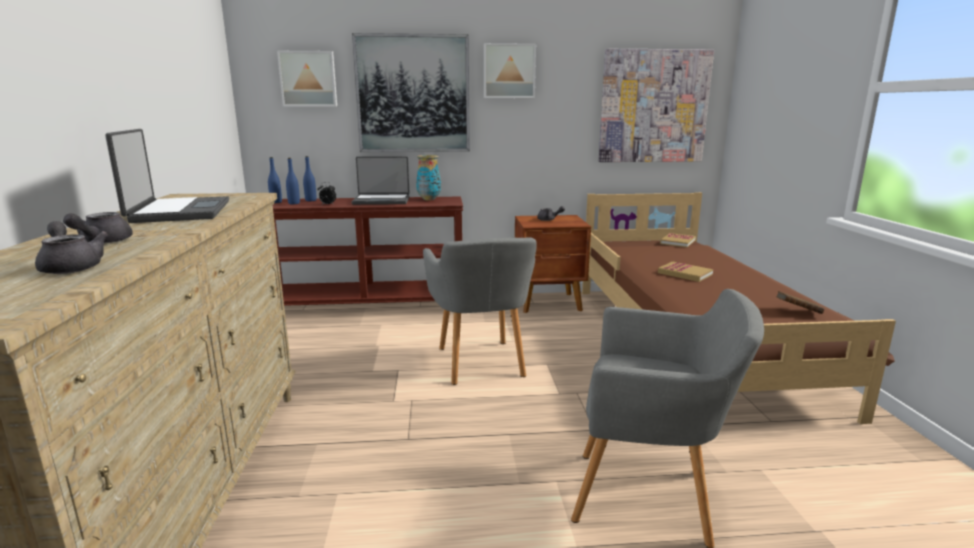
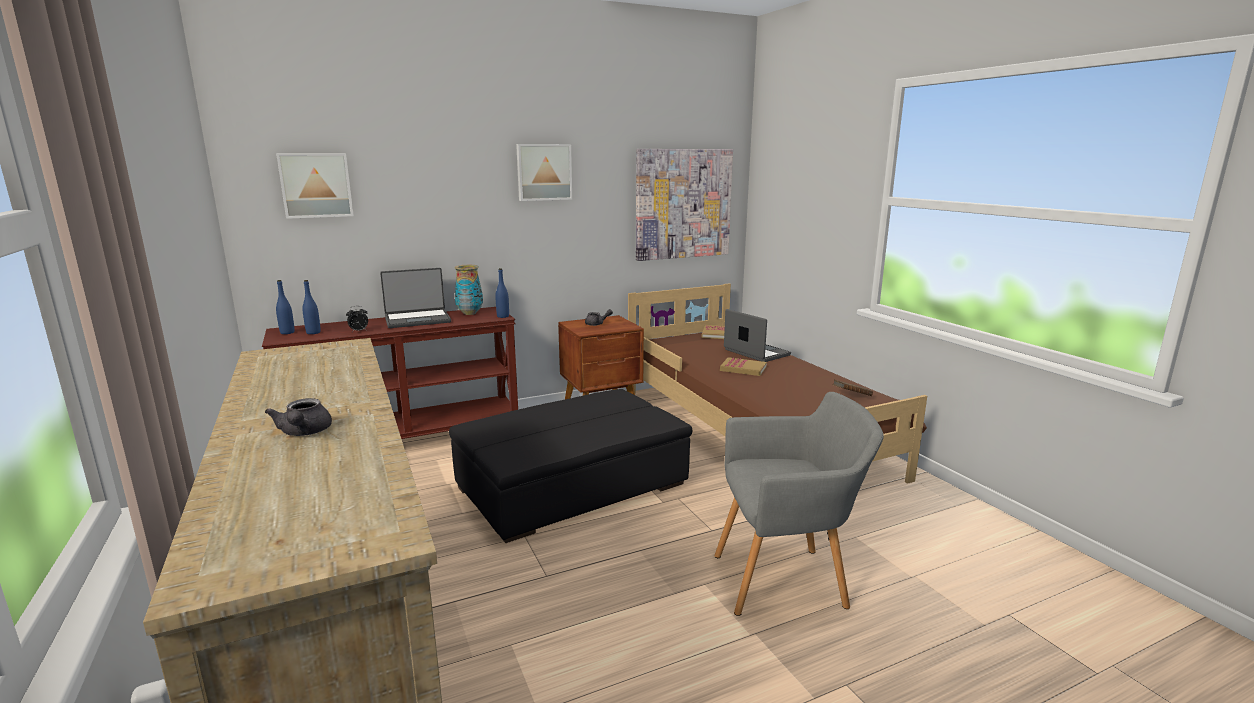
camera: 20 degrees left, 0 degrees up
grey teapot [35,221,108,274] -> none
laptop [105,129,229,223] -> laptop moved to [724,309,791,362]
blue bottle [303,156,317,201] -> blue bottle moved to [495,268,509,318]
picture [352,33,470,152] -> none
grey armchair [423,237,537,385] -> black ottoman [449,389,693,543]

